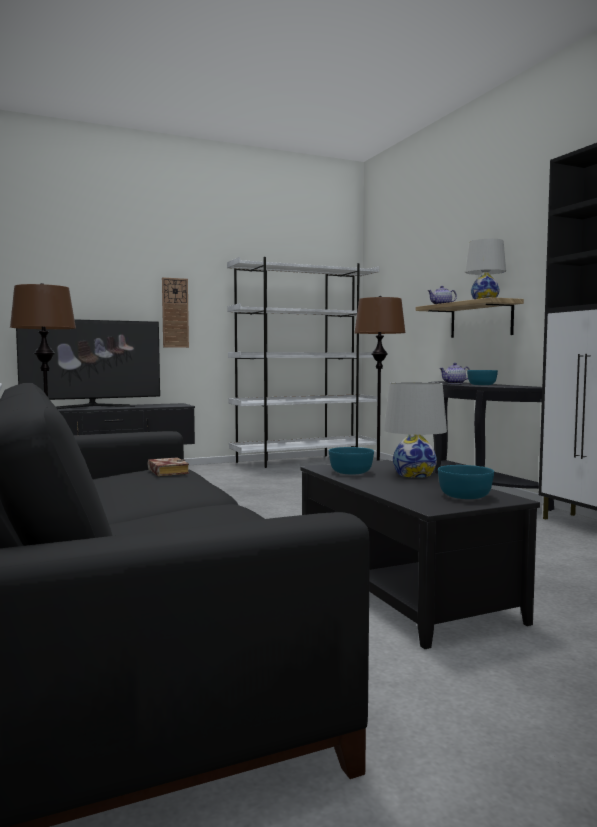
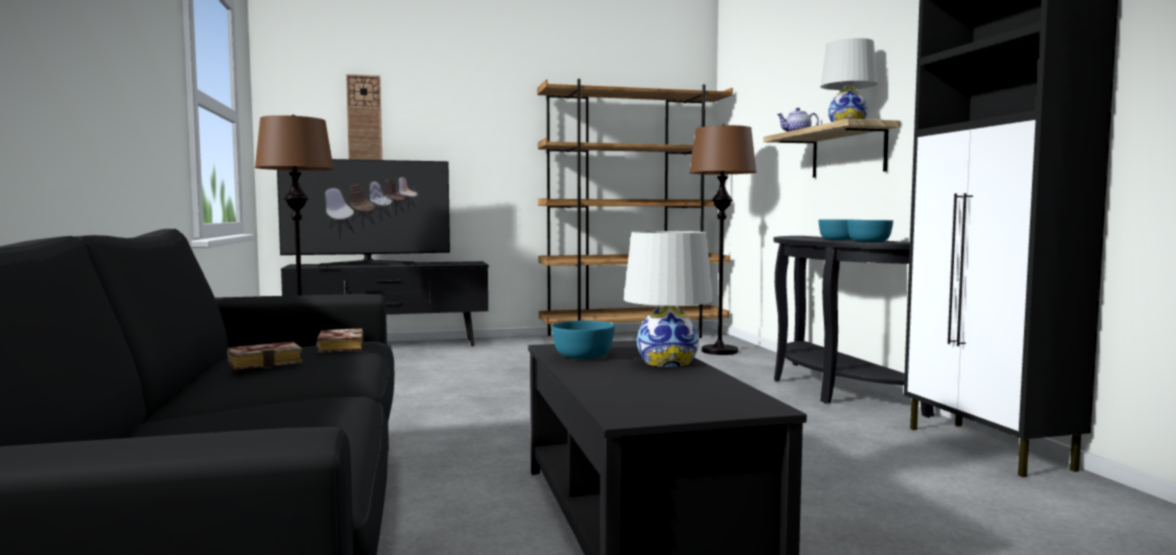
camera: 10 degrees right, 0 degrees up
wall clock [162,277,189,348] -> wall clock moved to [346,74,382,160]
white bookcase [227,257,379,468] -> brown bookcase [537,79,733,338]
turquoise bowl [438,465,494,499] -> turquoise bowl moved to [847,220,893,242]
teapot [439,363,470,384] -> none
none -> book [227,342,303,370]

